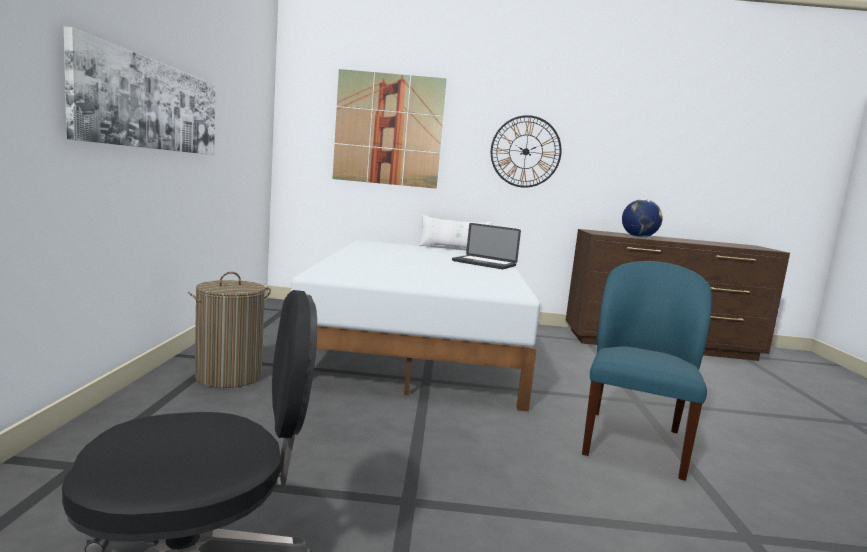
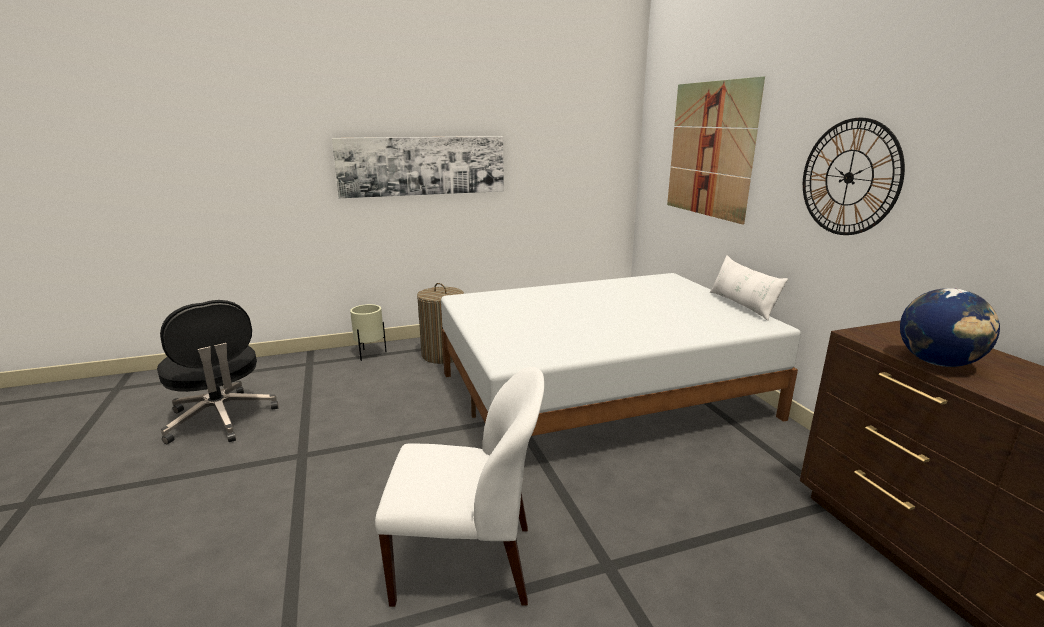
camera: 70 degrees right, 10 degrees up
laptop [452,223,521,269] -> none
blue chair [582,261,712,481] -> white chair [375,367,544,607]
none -> beige planter [350,304,387,361]

